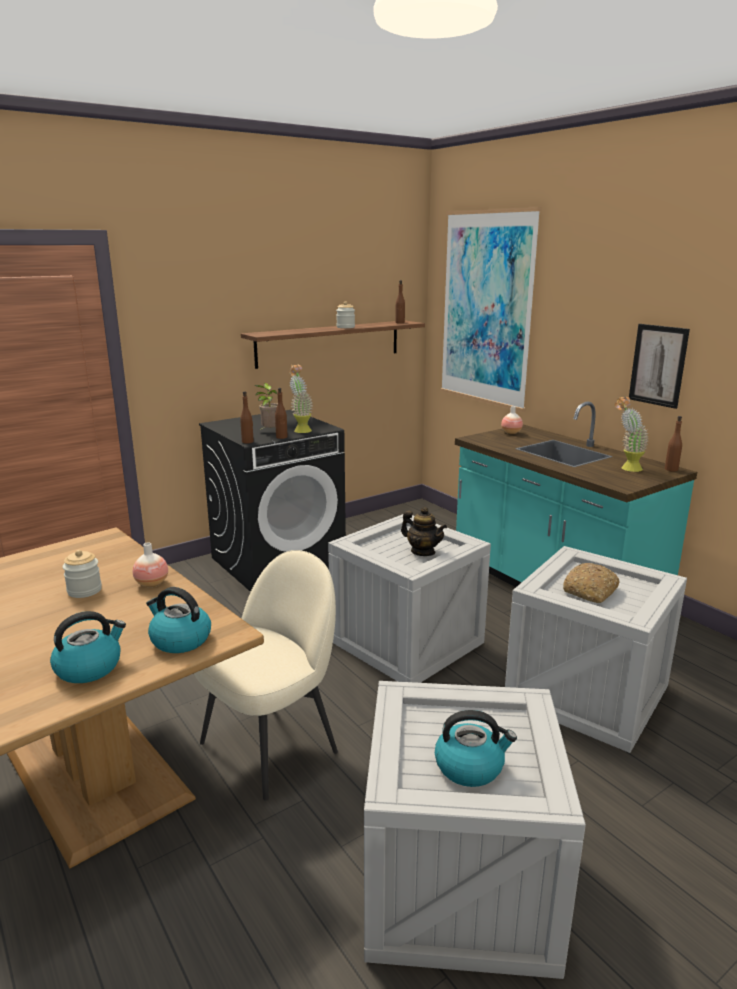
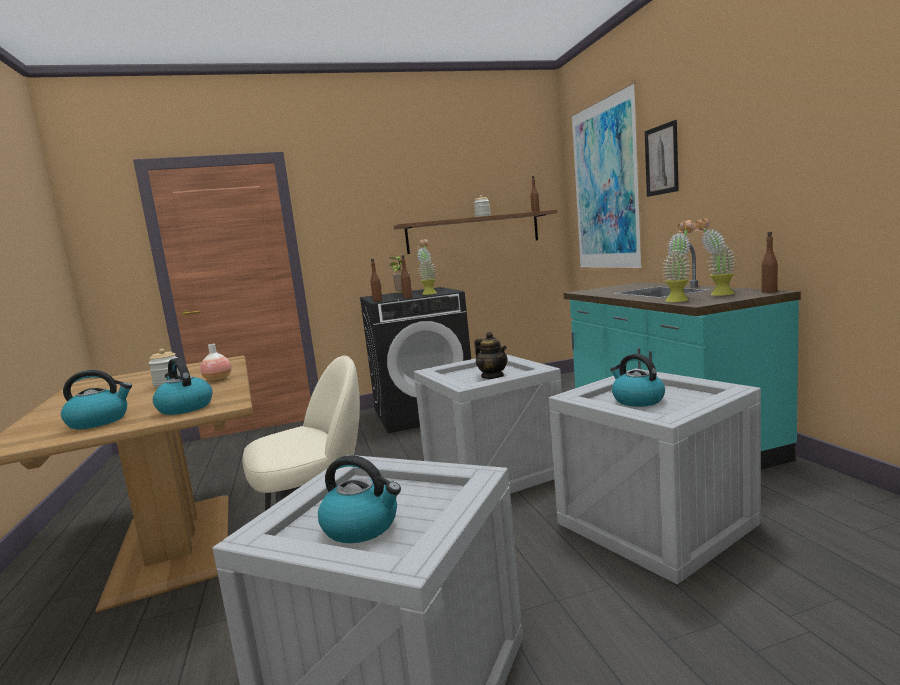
camera: 20 degrees right, 10 degrees down
vase [501,406,523,434] -> none
bread [563,563,620,603] -> kettle [610,354,665,407]
picture [629,324,690,409] -> picture moved to [645,120,679,197]
none -> potted plant [662,220,696,302]

